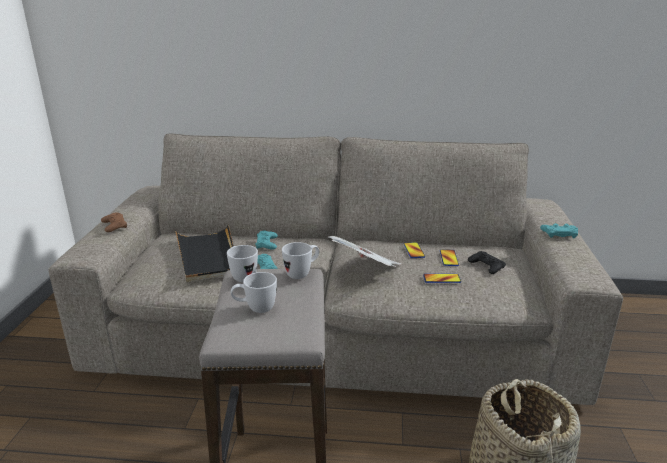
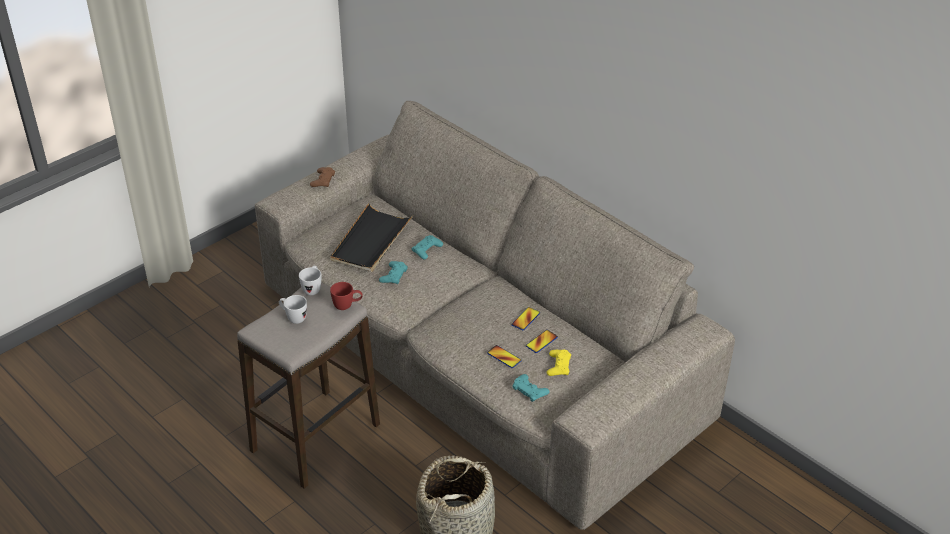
camera: 40 degrees right, 15 degrees up
white mug [282,242,319,279] -> red mug [330,282,363,310]
newspaper [328,236,401,267] -> none
black game controller [468,251,506,274] -> yellow game controller [547,350,571,376]
turquoise game controller [540,223,578,238] -> turquoise game controller moved to [512,374,550,402]

